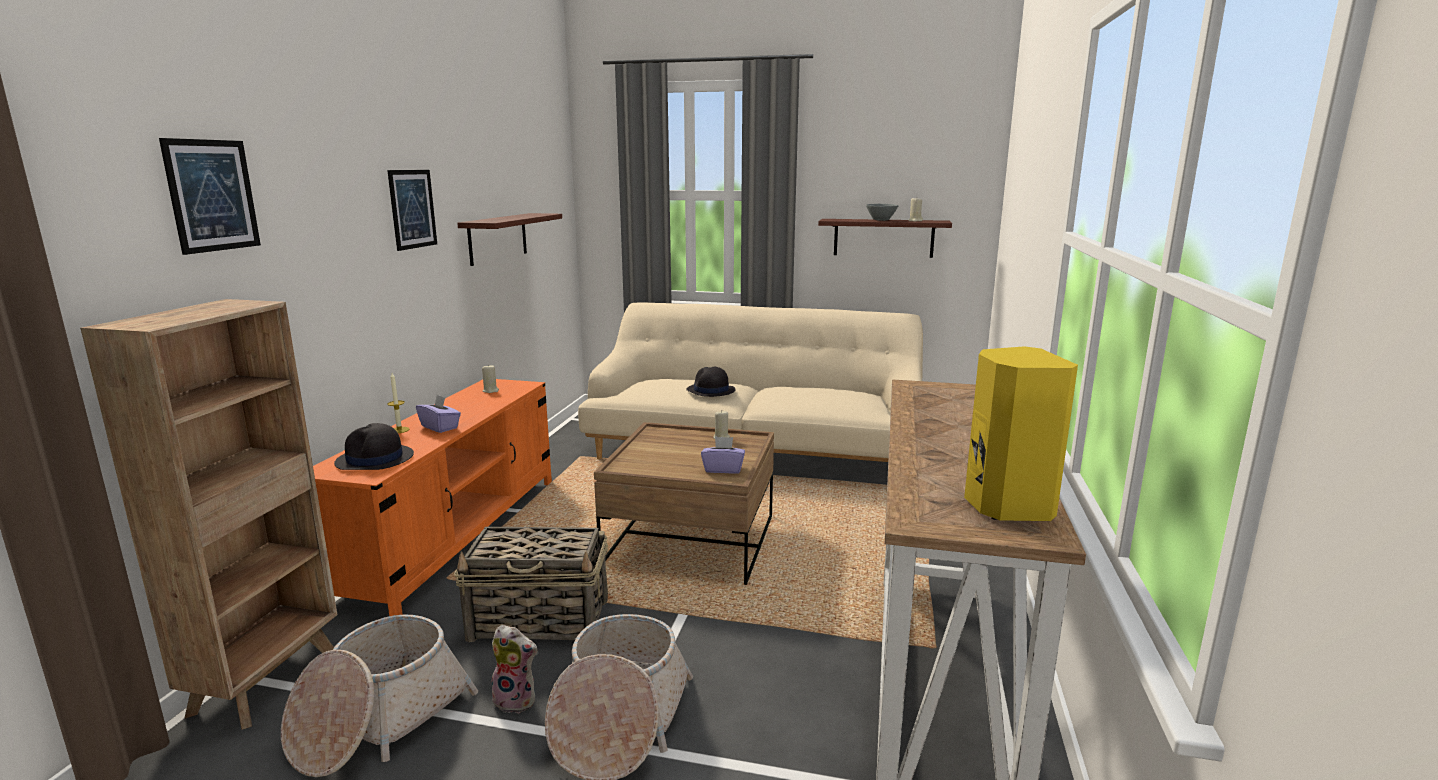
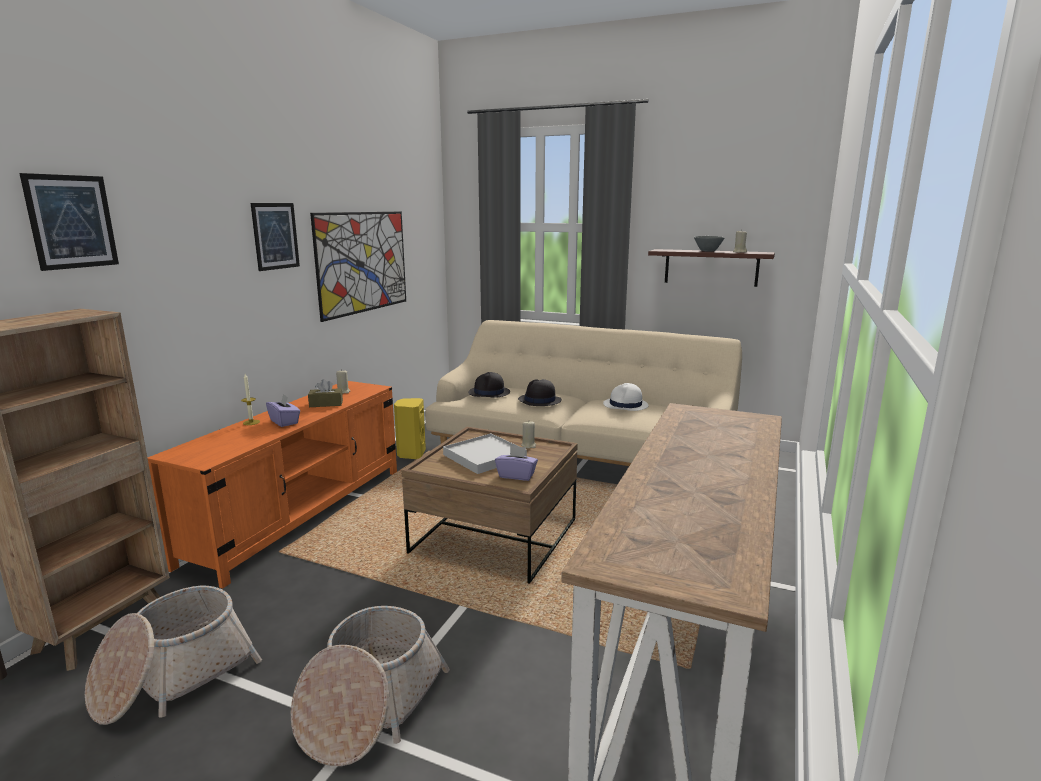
camera: 10 degrees right, 0 degrees up
black hat [334,423,414,470] -> black hat moved to [468,372,510,398]
basket [454,527,608,642] -> none
shelf [457,213,562,266] -> picture [310,212,406,322]
plush toy [490,625,537,713] -> none
yellow speaker [964,346,1078,521] -> yellow speaker moved to [394,398,426,459]
none -> brown tissue box [308,379,343,407]
none -> white tray [443,433,527,474]
none -> white hat [603,383,649,411]

